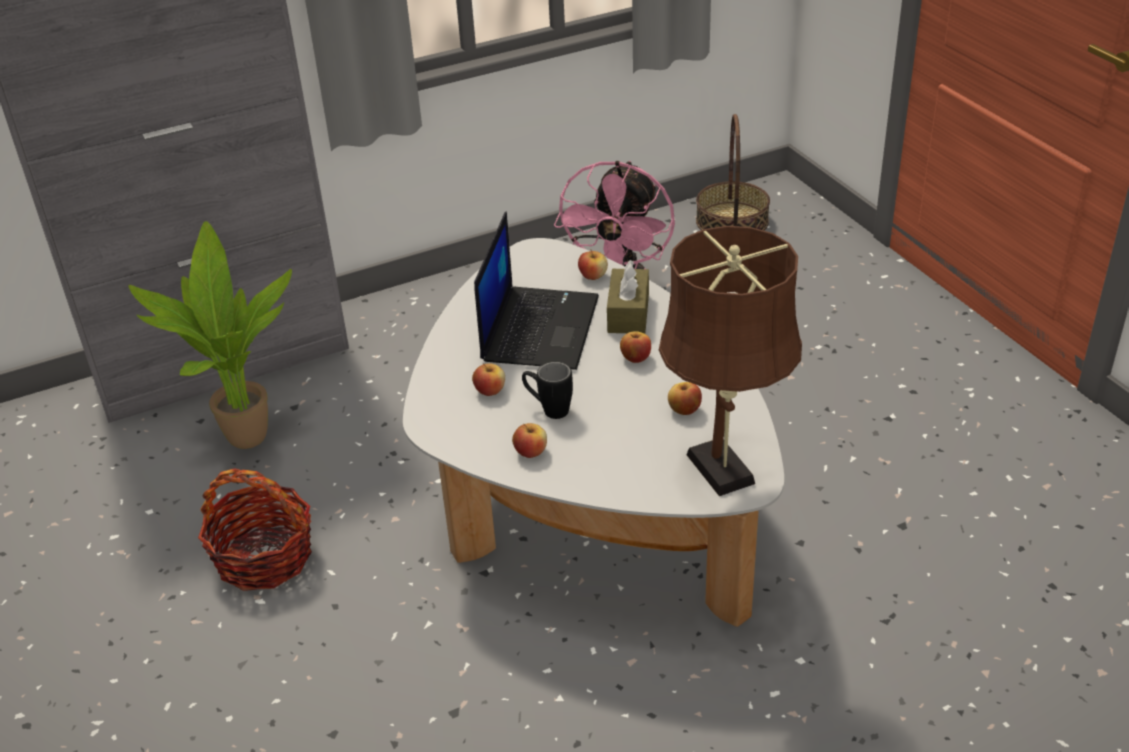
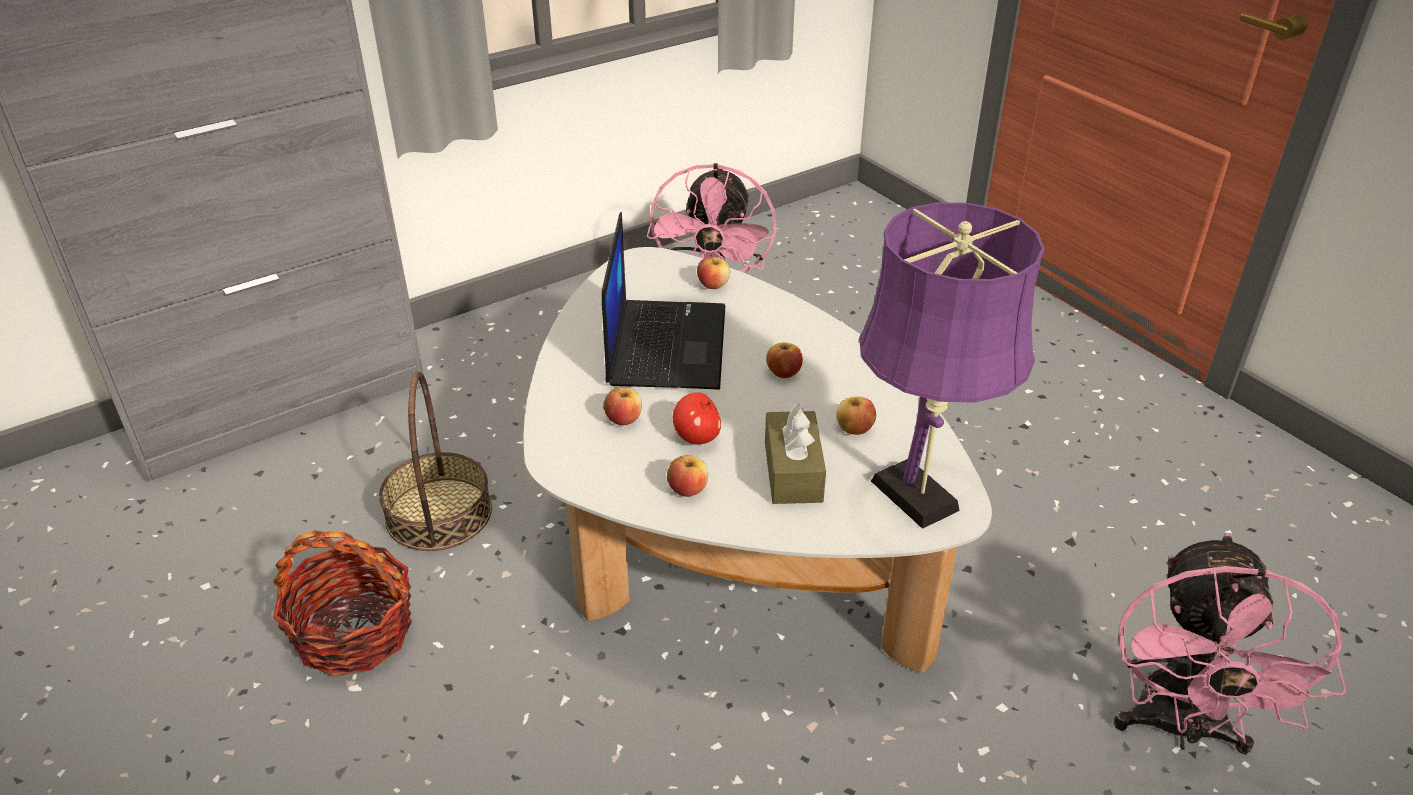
camera: 10 degrees left, 0 degrees up
potted plant [128,221,292,449] -> none
black mug [522,362,573,419] -> apple [673,392,721,445]
brown tissue box [607,260,649,334] -> brown tissue box moved to [765,403,826,504]
brown table lamp [659,226,802,496] -> purple table lamp [859,202,1045,529]
basket [696,114,770,231] -> basket moved to [379,371,492,551]
none -> pink fan [1113,533,1346,755]

